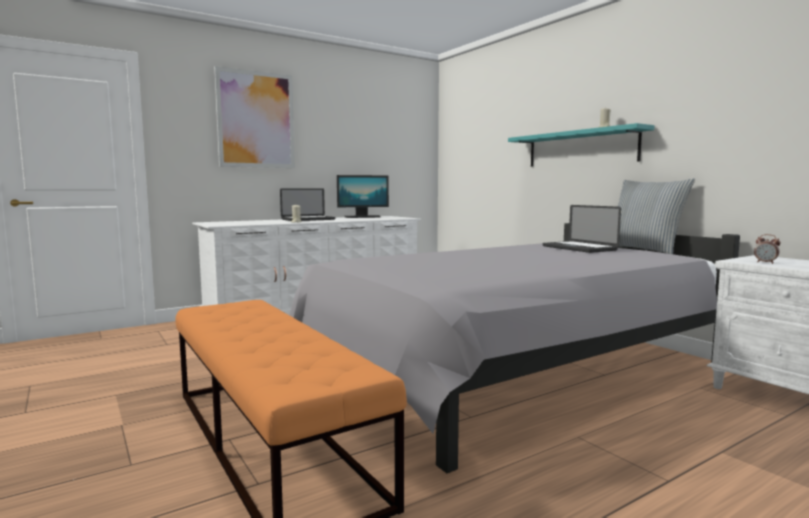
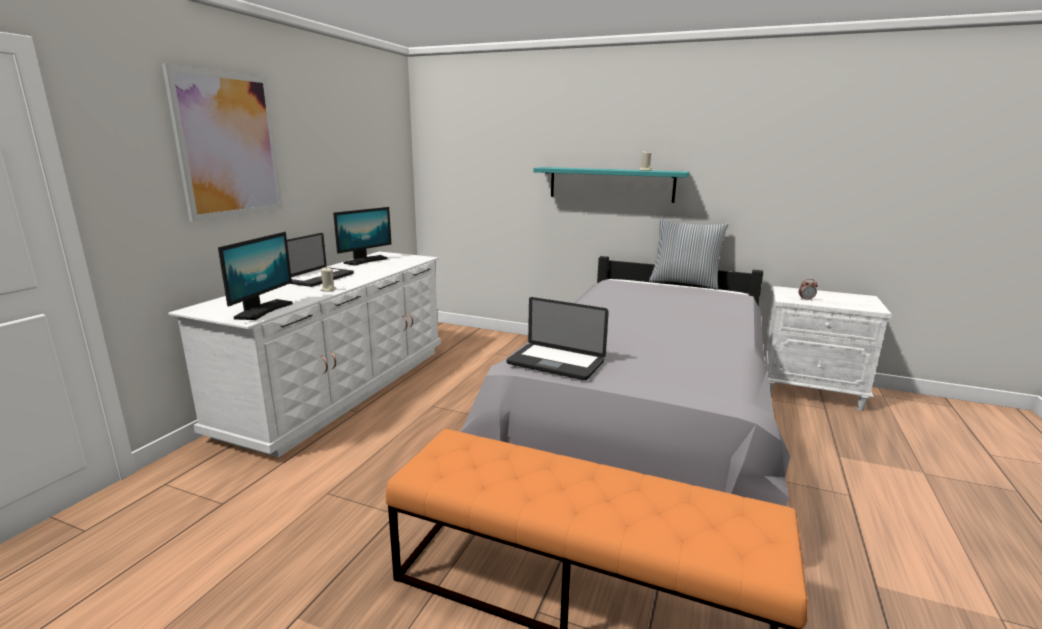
camera: 35 degrees left, 10 degrees up
laptop [543,205,621,253] -> laptop moved to [506,297,609,380]
none -> monitor [218,232,293,320]

